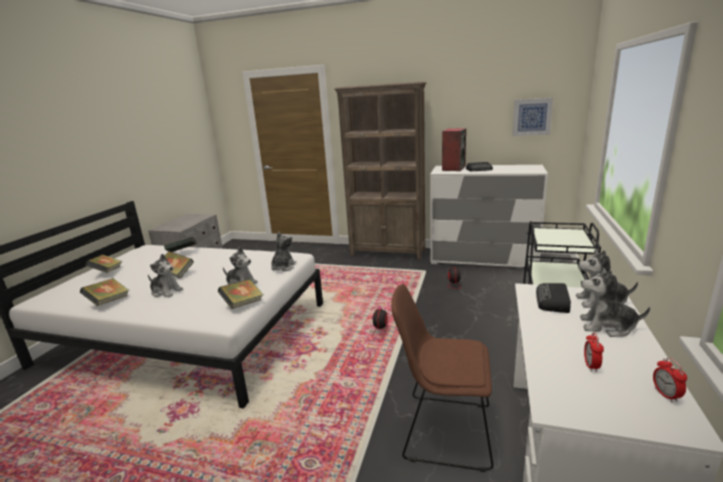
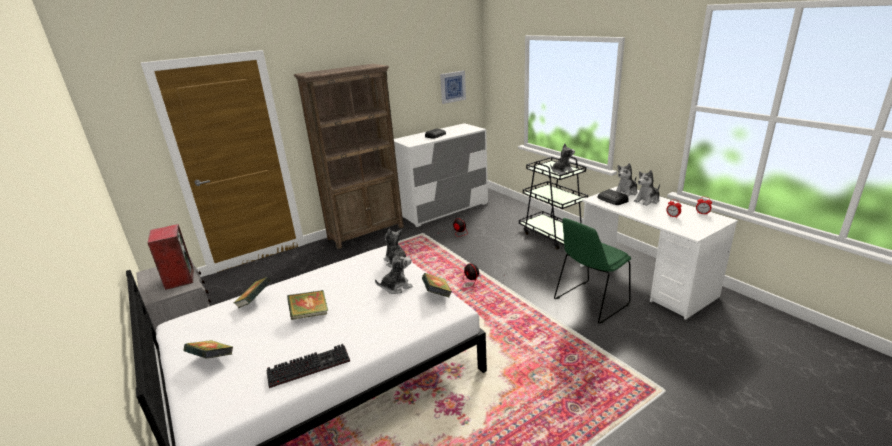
camera: 50 degrees left, 5 degrees up
book [80,278,129,306] -> keyboard [267,344,350,388]
plush toy [148,254,183,297] -> plush toy moved to [550,143,575,175]
brown chair [391,284,494,472] -> green chair [554,218,631,324]
speaker [442,128,466,171] -> speaker moved to [148,224,193,290]

